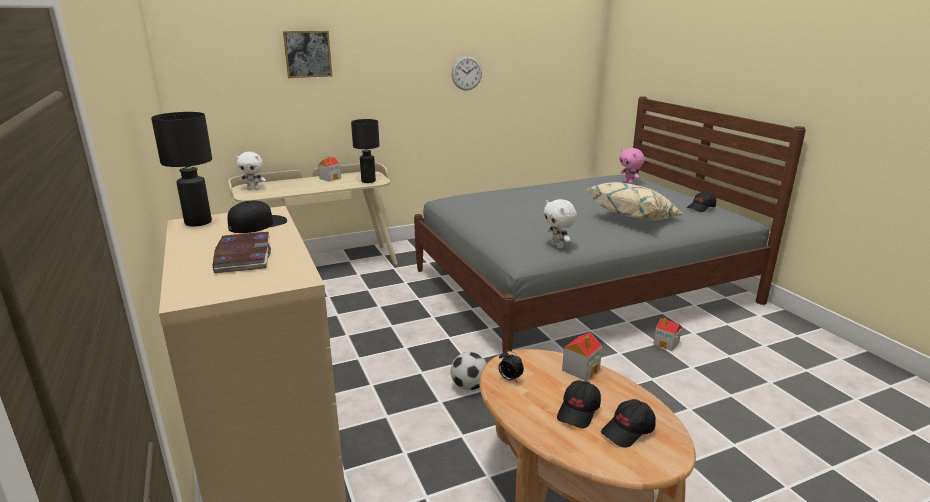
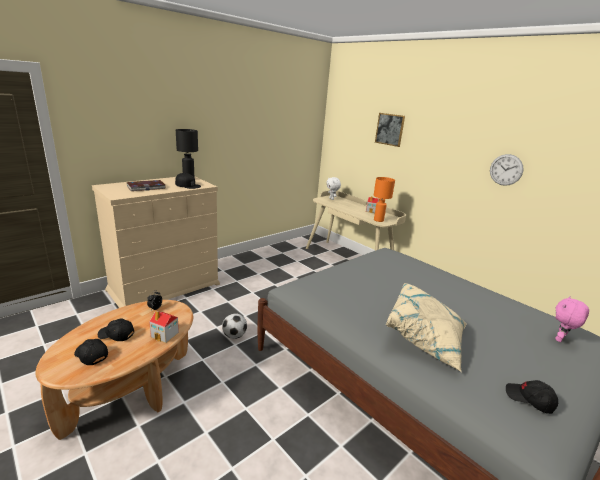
camera: 70 degrees right, 0 degrees up
black table lamp [351,119,380,183] -> orange table lamp [374,177,395,222]
white plush toy [543,199,577,248] -> none
toy house [653,318,682,351] -> none

